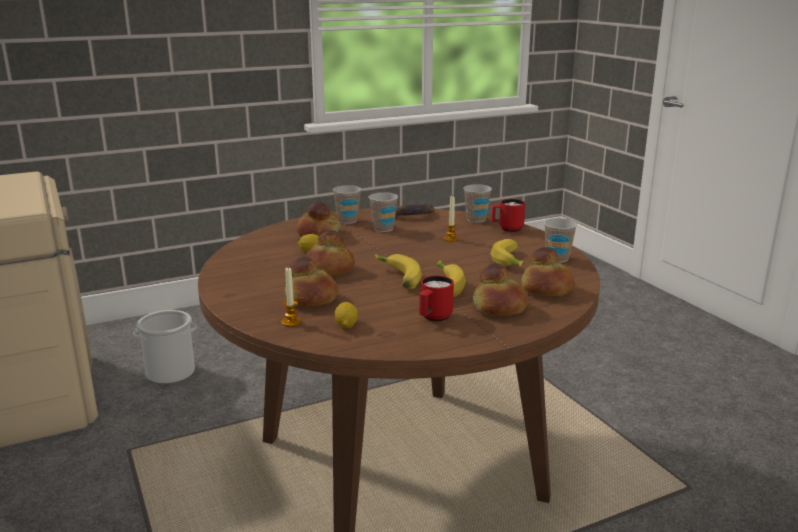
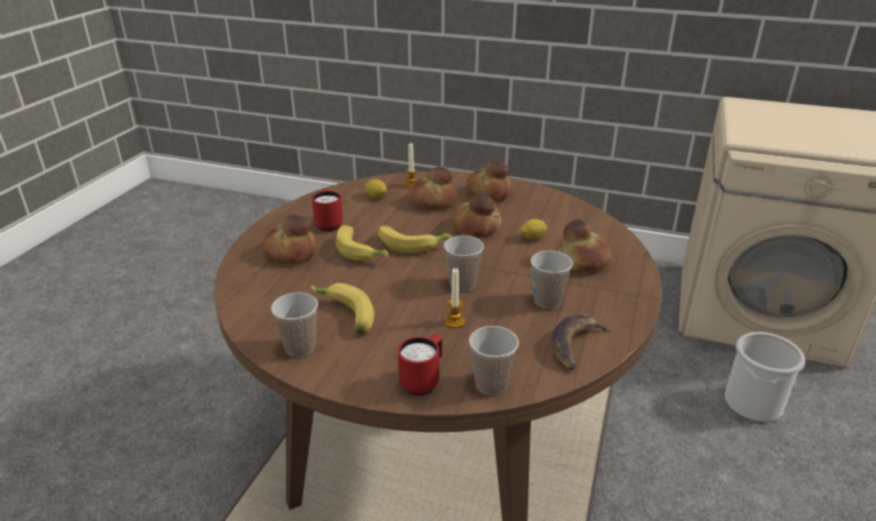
camera: 135 degrees right, 10 degrees up
cup [333,185,361,224] -> cup moved to [444,235,484,291]
bread [521,247,575,296] -> bread moved to [466,160,512,202]

